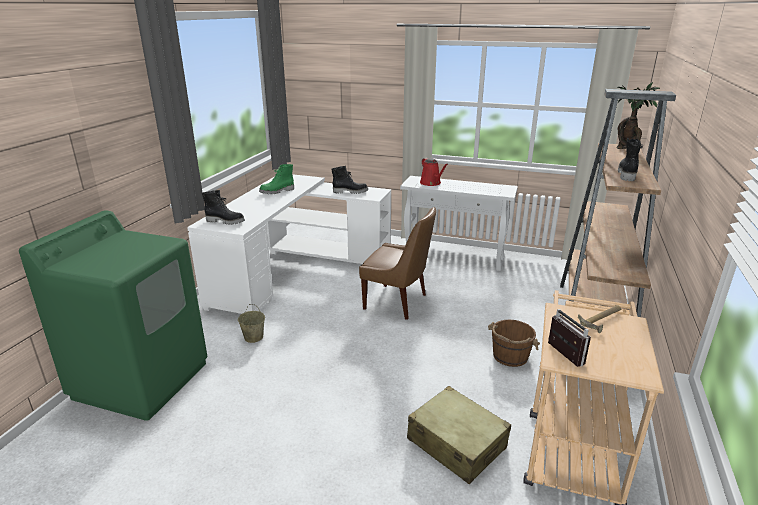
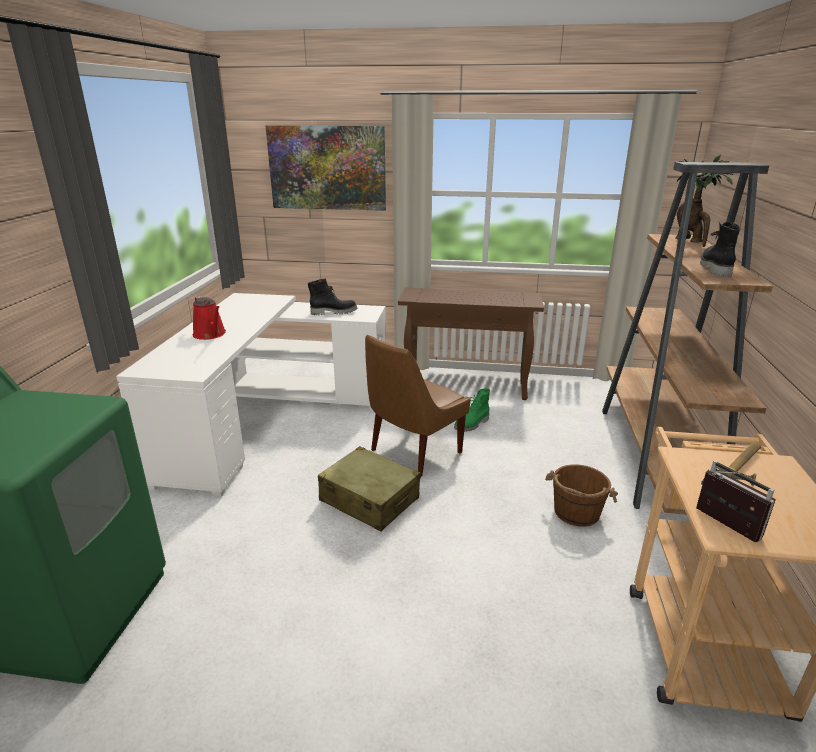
camera: 10 degrees left, 0 degrees up
black boot [202,190,245,225] -> none
beige bucket [238,304,265,343] -> none
green boot [259,164,294,194] -> green boot moved to [454,388,490,431]
brown chair [359,207,436,320] -> brown chair turned 120 degrees clockwise [365,335,471,477]
white console table [400,176,518,272] -> brown console table [398,288,544,400]
beige suitcase [407,386,511,485] -> beige suitcase moved to [318,446,421,532]
red watering can [420,158,448,186] -> red watering can moved to [193,296,226,340]
none -> picture [266,125,386,211]

